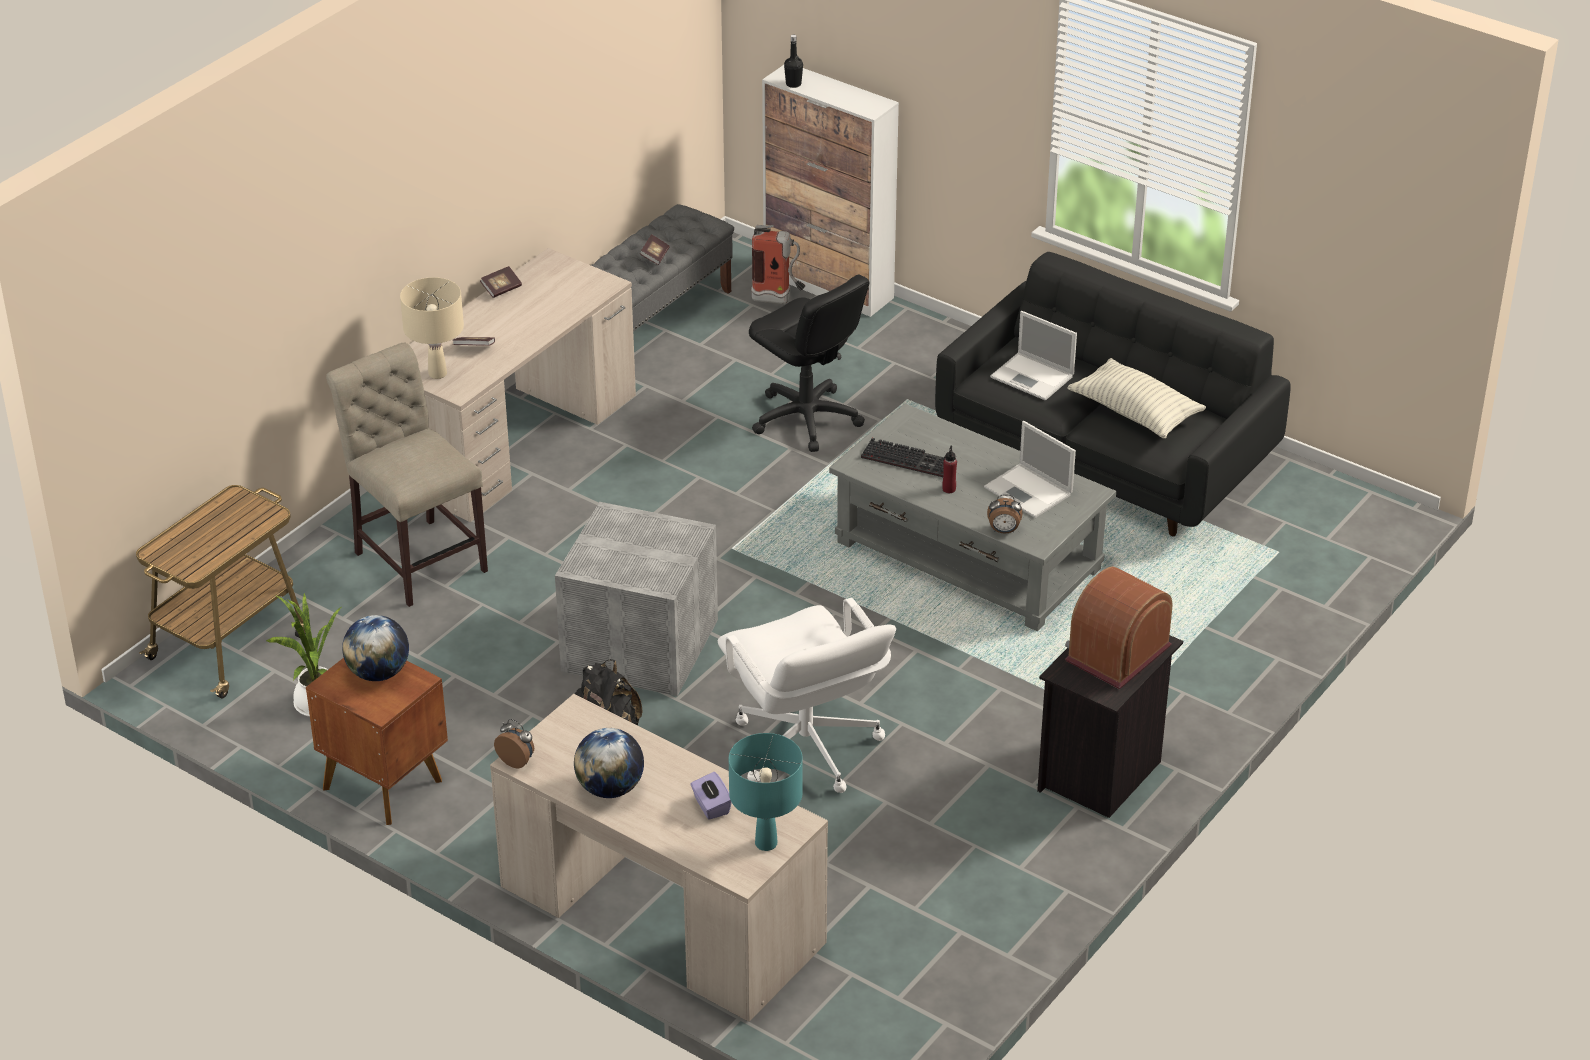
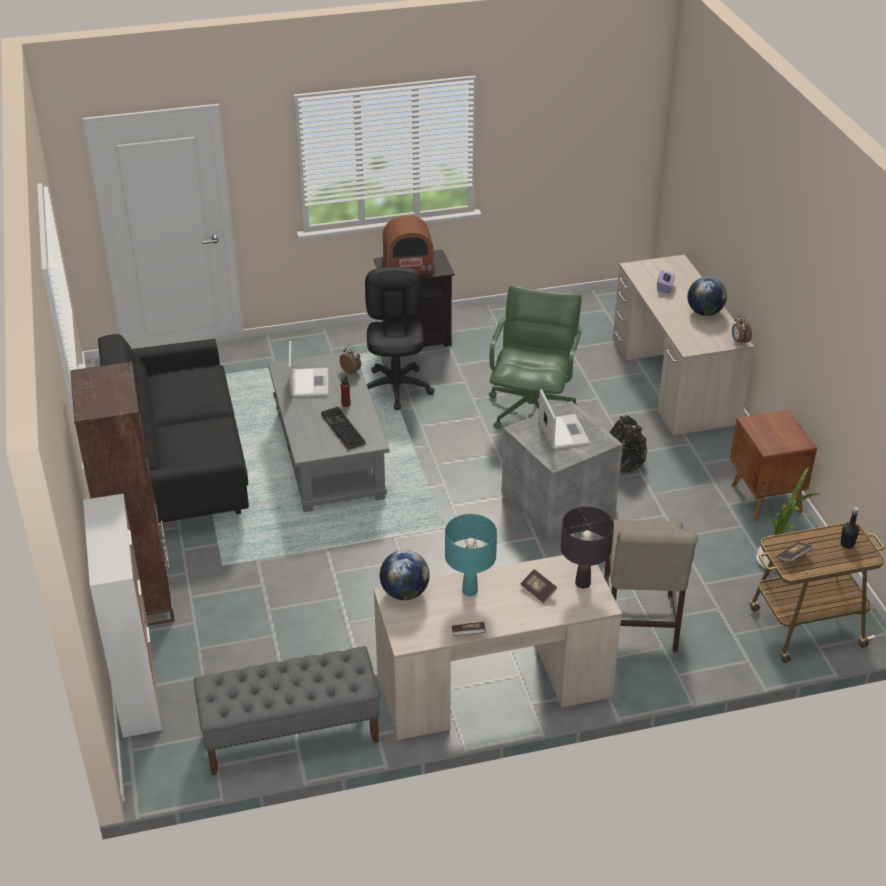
camera: 140 degrees left, 0 degrees up
globe [342,615,409,681] -> globe moved to [380,550,430,600]
beige table lamp [400,277,464,379] -> black table lamp [560,507,614,589]
book [640,234,670,265] -> book moved to [777,542,813,562]
white office chair [718,598,896,793] -> green office chair [489,285,582,429]
turquoise table lamp [729,733,803,851] -> turquoise table lamp moved to [445,514,497,596]
black office chair [749,275,869,452] -> black office chair moved to [365,267,435,410]
fire extinguisher [751,225,805,304] -> none
black bottle [784,35,803,88] -> black bottle moved to [841,507,859,549]
laptop [990,311,1077,401] -> laptop moved to [538,389,590,450]
pillow [1067,358,1206,439] -> none
none -> brown bookcase [70,362,175,626]

